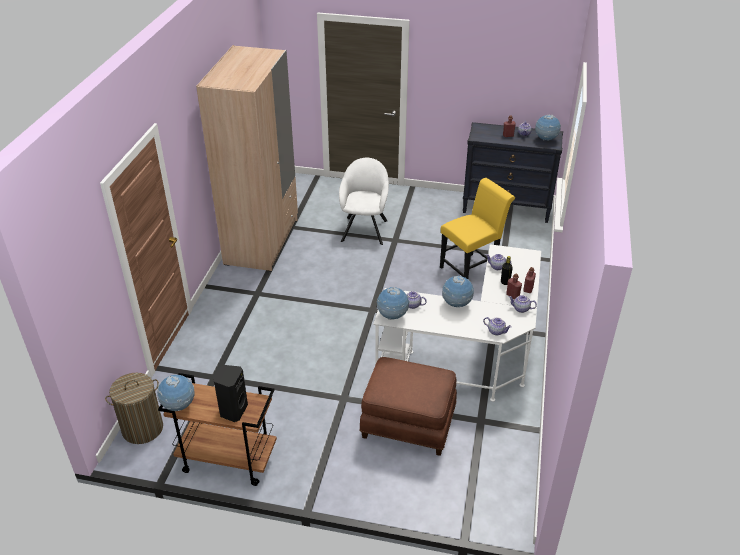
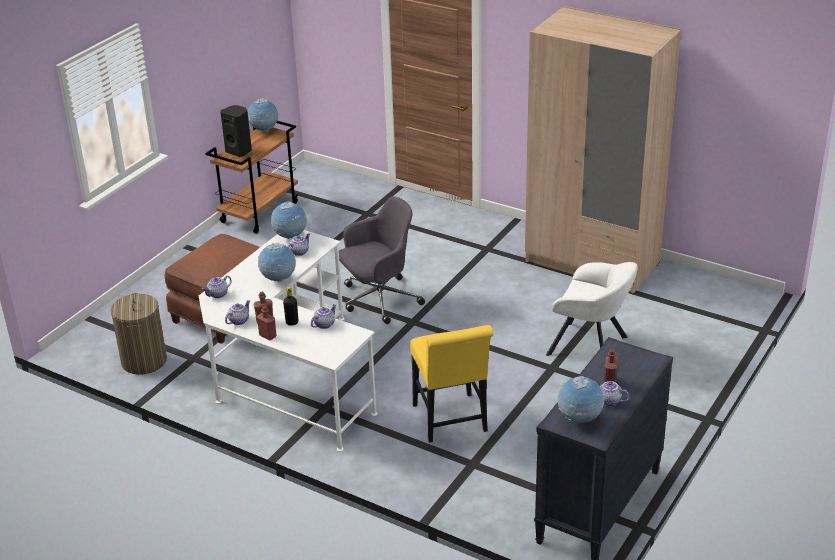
camera: 110 degrees right, 5 degrees down
laundry basket [105,373,163,444] -> laundry basket moved to [110,293,167,375]
none -> grey office chair [339,196,425,324]

